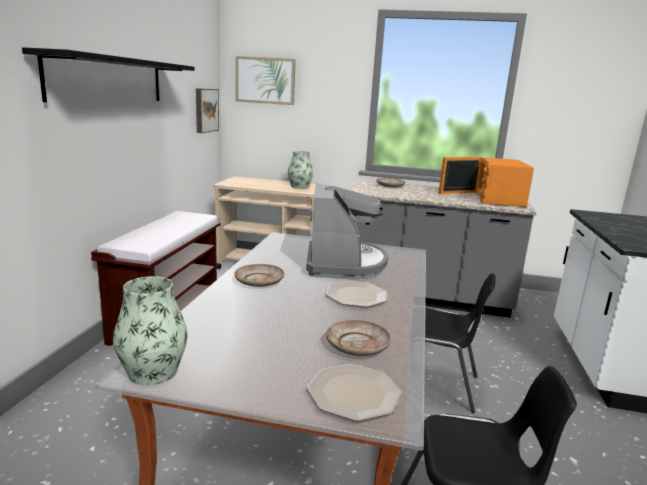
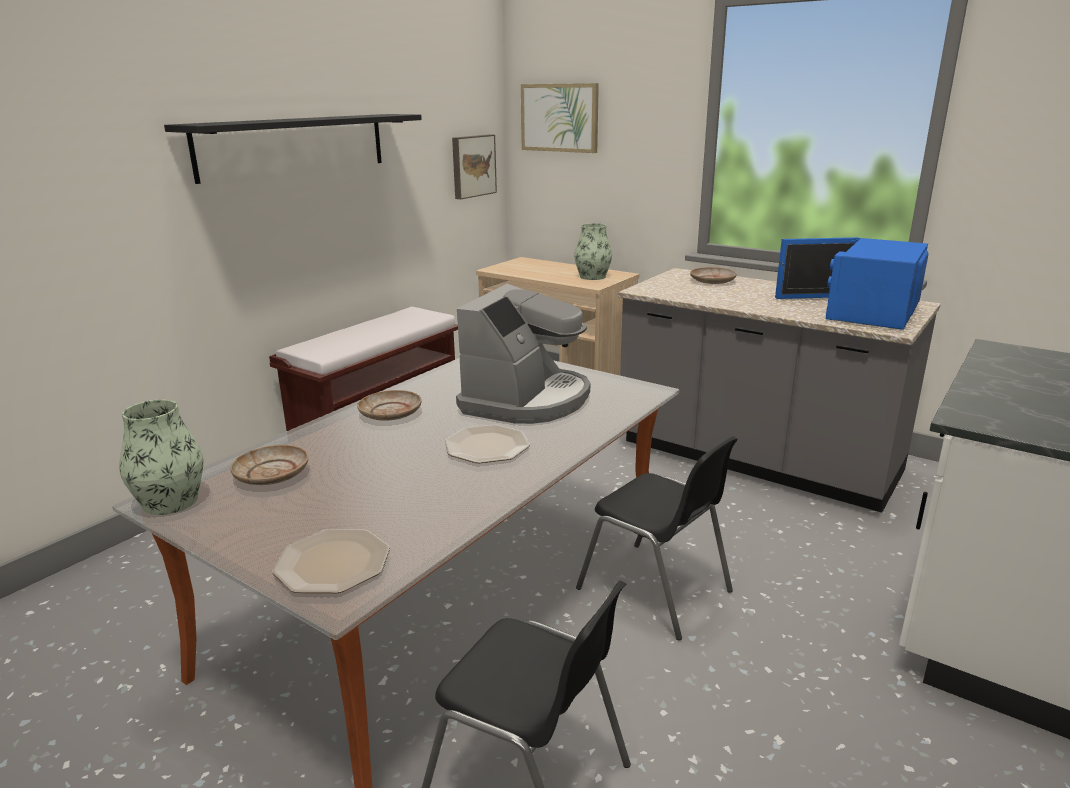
camera: 25 degrees right, 5 degrees up
beige plate [326,320,391,356] -> beige plate moved to [230,445,308,485]
orange microwave [439,157,534,207] -> blue microwave [775,237,928,330]

